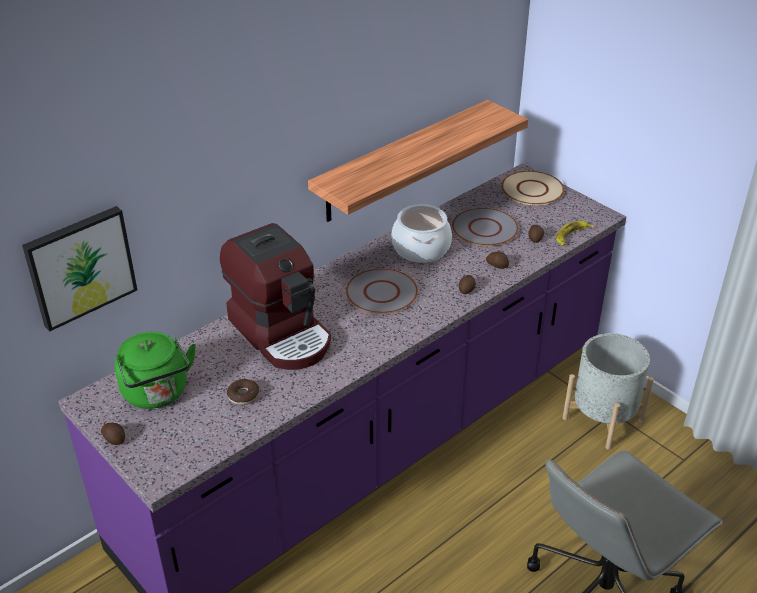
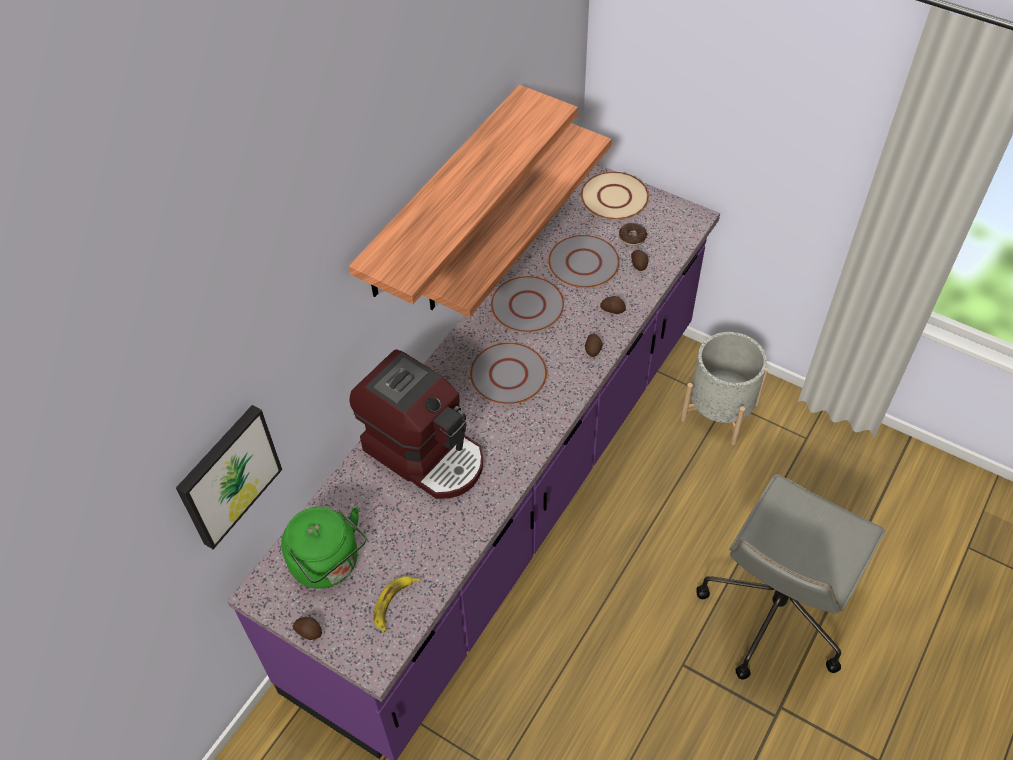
camera: 15 degrees left, 15 degrees up
donut [227,379,259,405] -> donut moved to [619,223,647,246]
cooking pot [391,204,452,263] -> grey plate [491,276,564,332]
banana [556,221,594,246] -> banana moved to [373,576,421,632]
none -> shelf [349,85,578,304]

